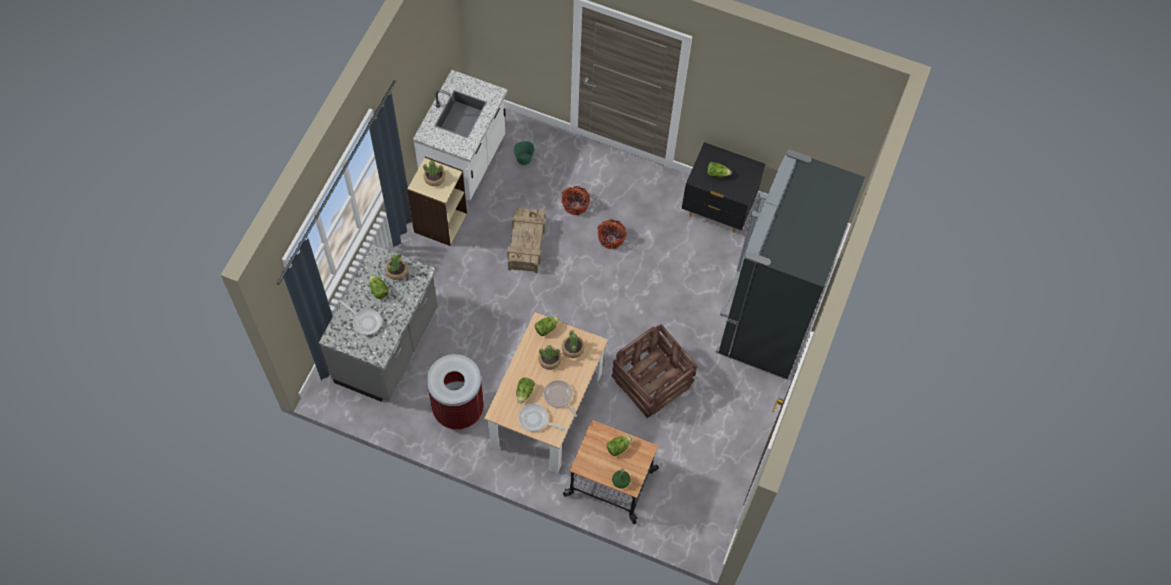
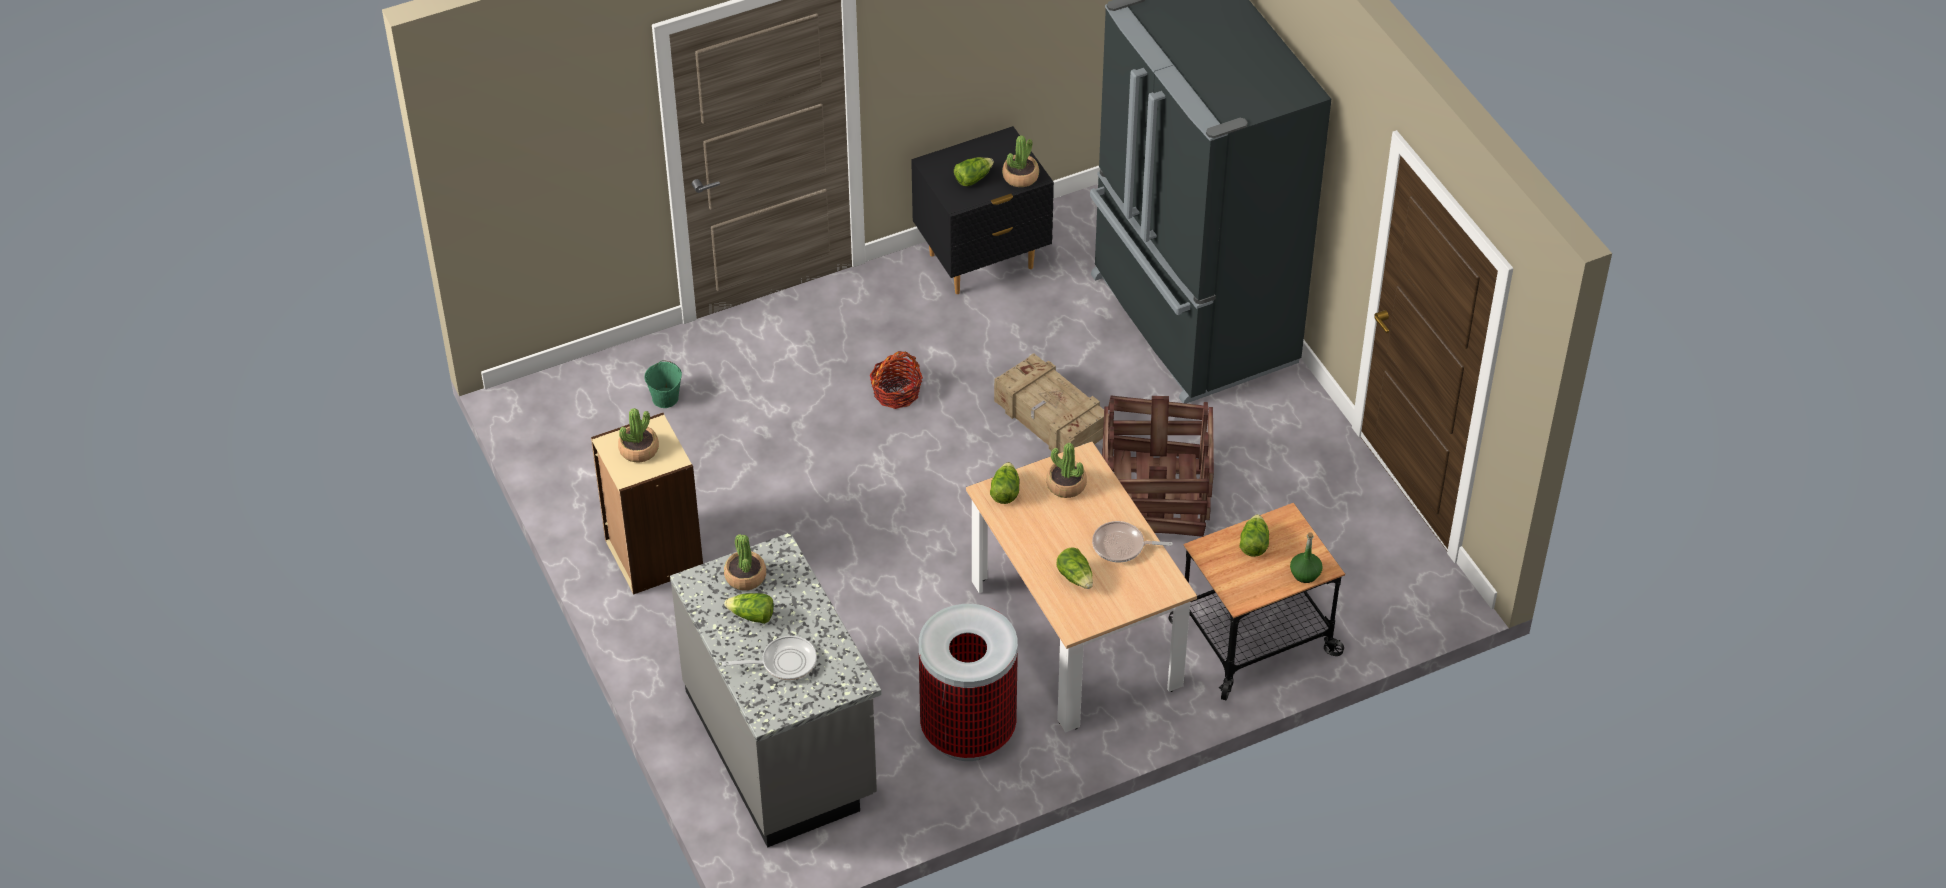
camera: 45 degrees left, 15 degrees down
white counter [413,70,508,200] -> none
crate [507,207,545,273] -> crate moved to [994,354,1109,454]
frying pan [518,404,567,431] -> none
potted plant [538,345,562,370] -> potted plant moved to [1002,135,1039,187]
basket [562,186,590,215] -> none

